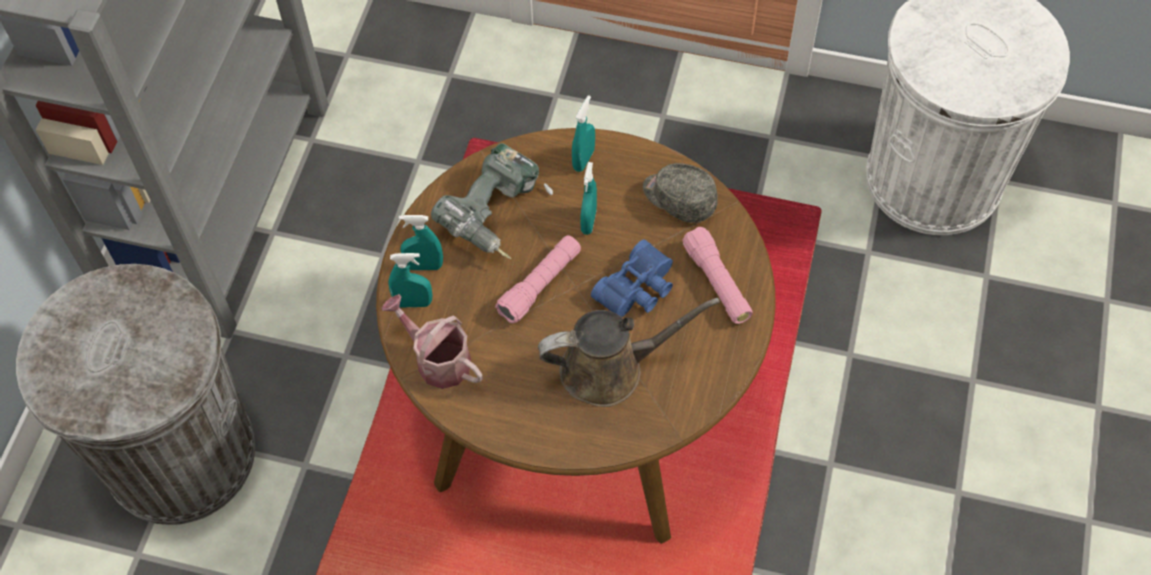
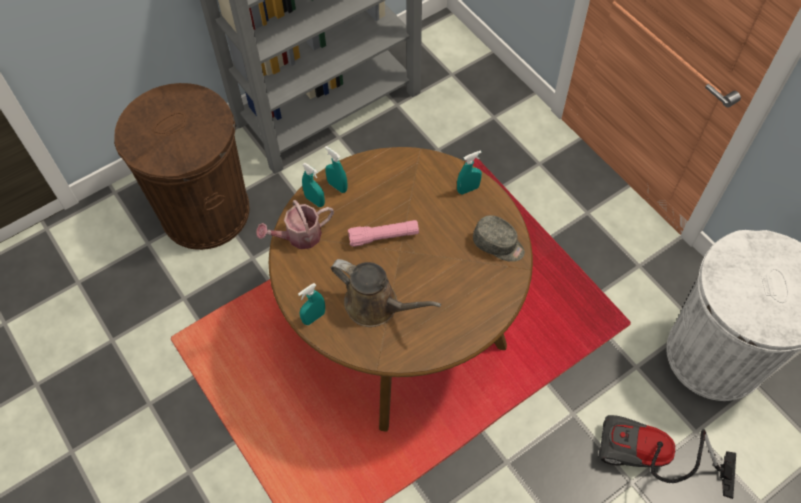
camera: 40 degrees right, 0 degrees up
grey trash can [16,264,255,525] -> brown trash can [114,83,249,250]
watering can [381,294,483,389] -> watering can turned 105 degrees counterclockwise [256,200,334,249]
power drill [431,143,553,259] -> none
turquoise spray bottle [580,162,597,235] -> turquoise spray bottle moved to [298,283,325,325]
blue binoculars [591,239,673,317] -> none
grey cap [643,163,717,223] -> grey cap turned 135 degrees clockwise [473,215,525,262]
pink flashlight [682,227,753,324] -> none
none -> vacuum cleaner [598,415,736,499]

